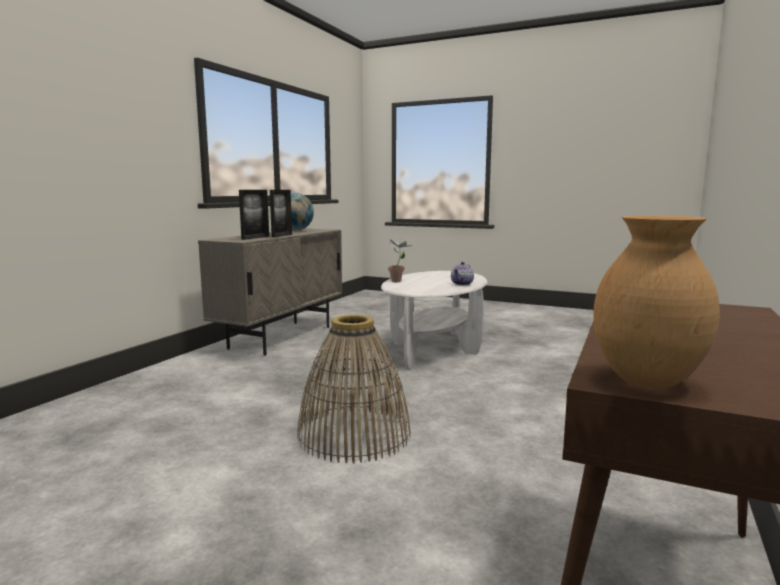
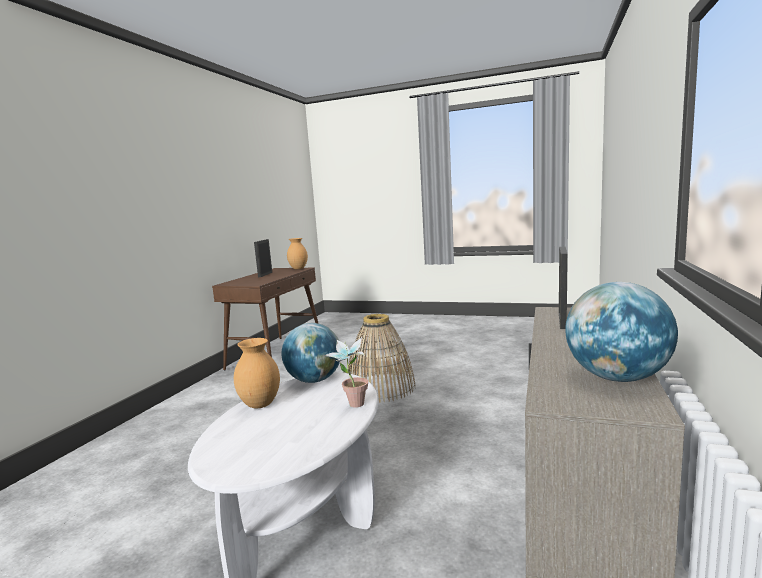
camera: 175 degrees right, 0 degrees up
picture frame [270,190,292,238] -> picture frame moved to [254,239,272,277]
teapot [451,262,474,285] -> brown vase [234,338,280,409]
none -> globe [282,323,340,383]

